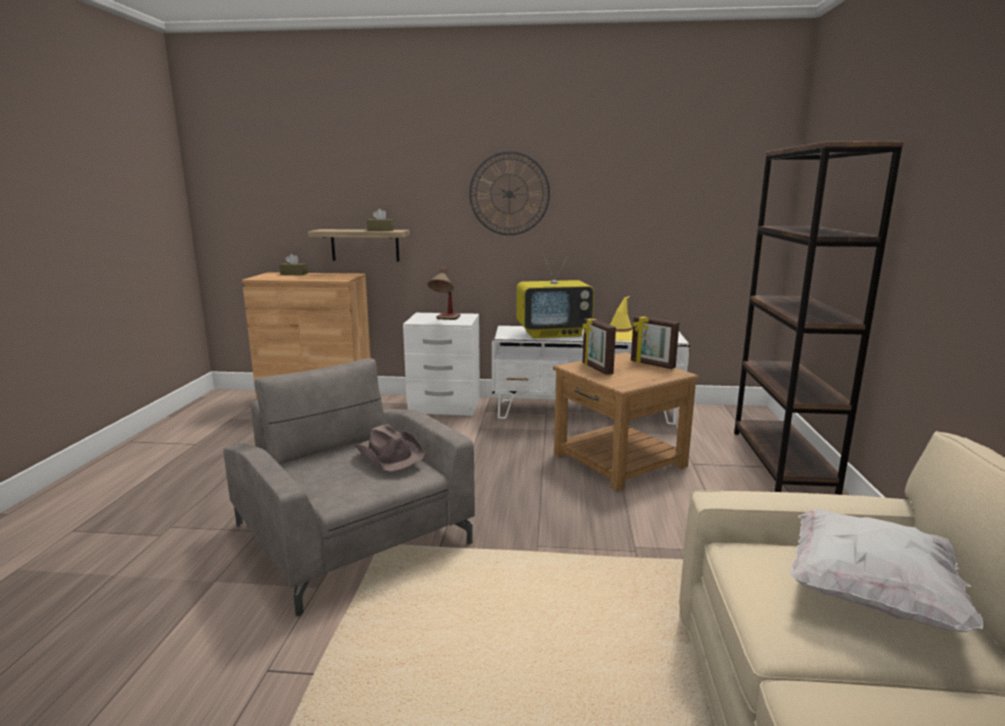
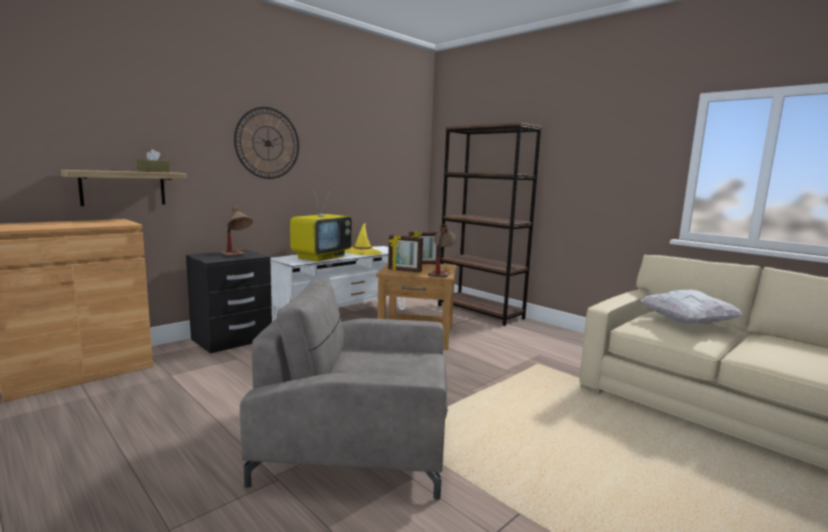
camera: 50 degrees left, 5 degrees down
brown tissue box [279,254,308,275] -> none
brown hat [355,424,425,472] -> none
white nightstand [403,313,480,416] -> black nightstand [186,250,272,354]
none -> table lamp [428,224,456,278]

